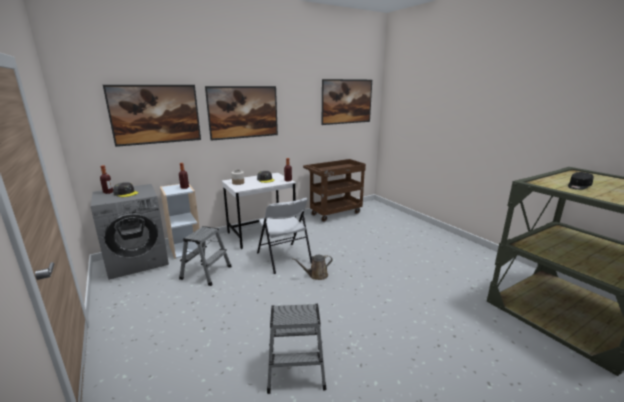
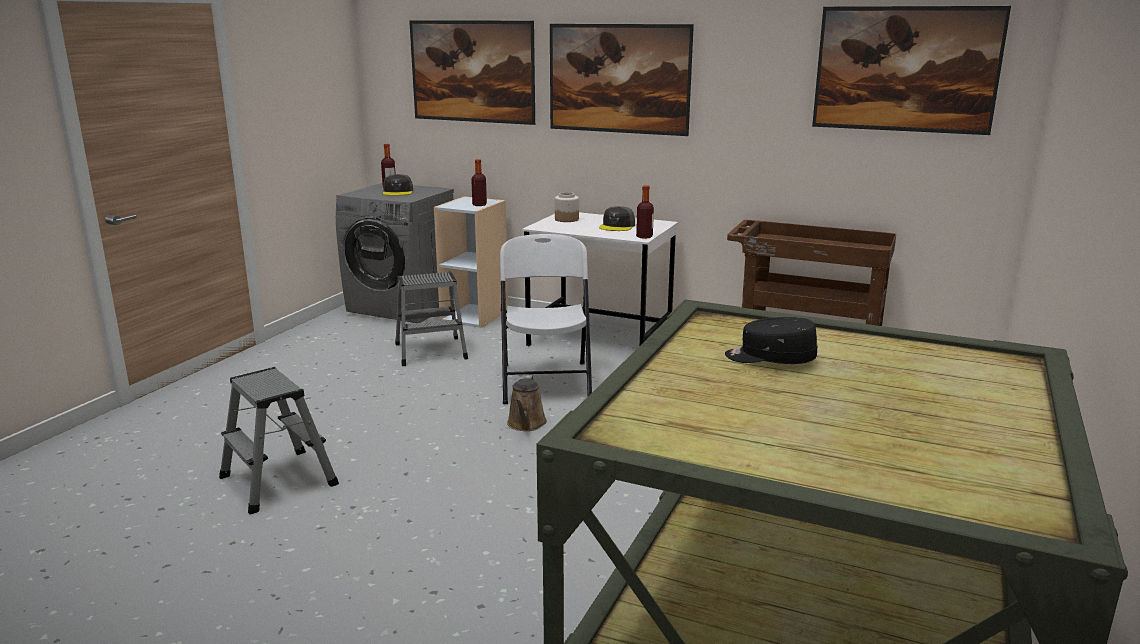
camera: 55 degrees right, 0 degrees up
white chair [257,198,312,274] -> white chair turned 150 degrees clockwise [500,234,592,404]
brown watering can [292,255,332,280] -> brown watering can turned 120 degrees counterclockwise [507,375,547,431]

